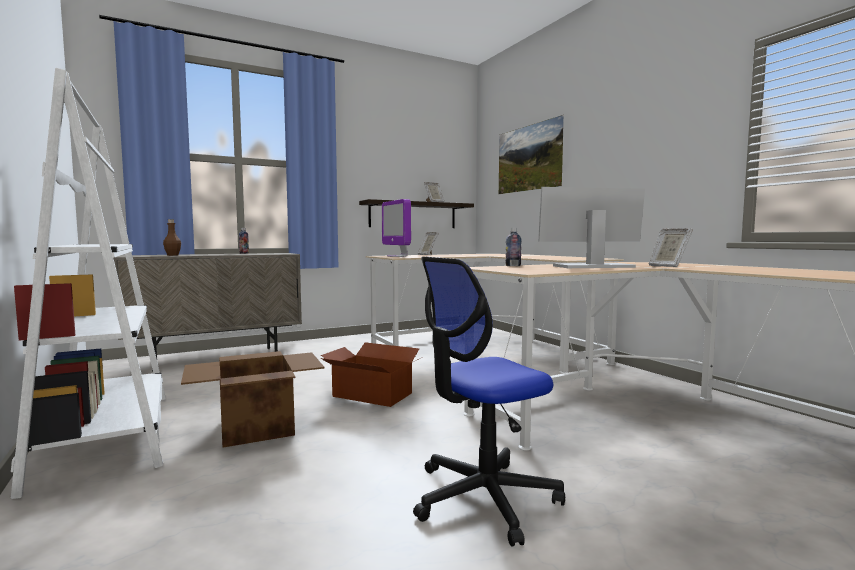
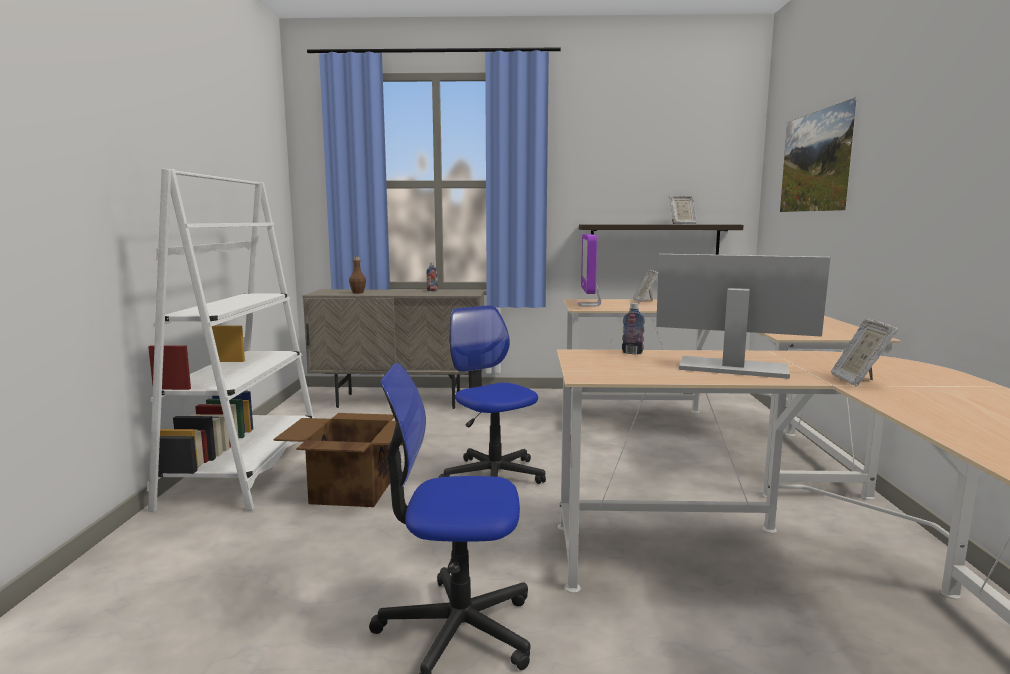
camera: 30 degrees right, 5 degrees up
cardboard box [320,342,424,407] -> office chair [438,305,546,484]

